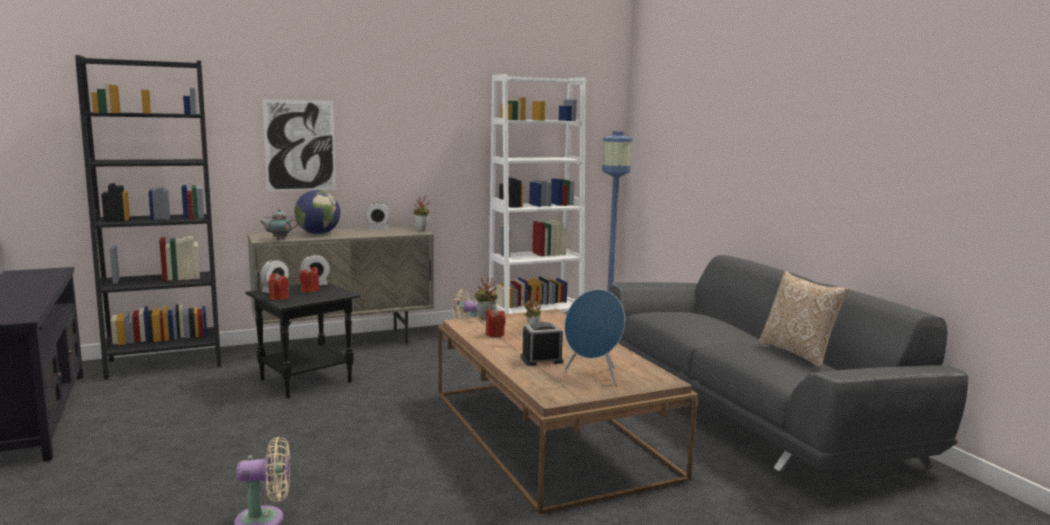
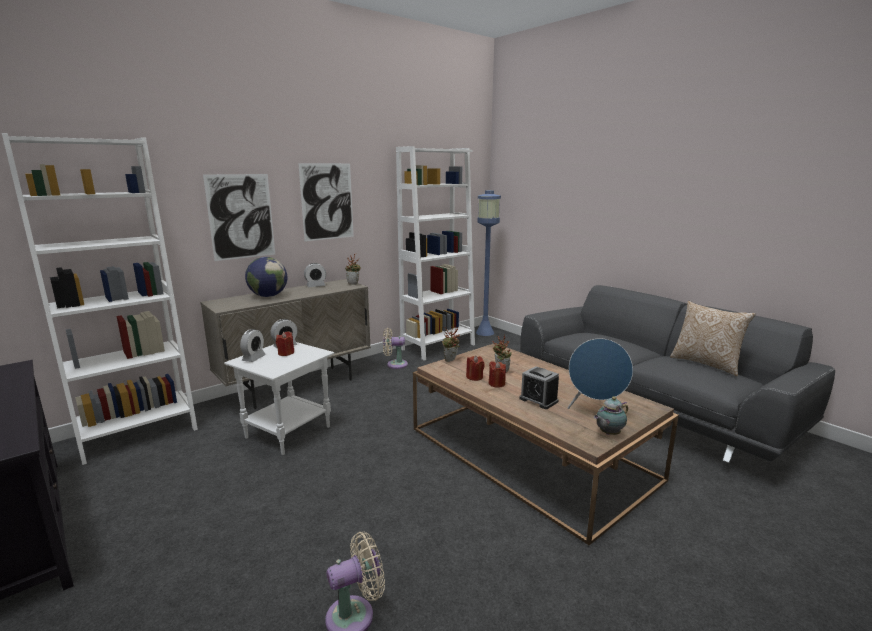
camera: 15 degrees left, 5 degrees up
black bookcase [75,55,221,380] -> white bookcase [2,133,198,465]
black side table [246,282,360,398] -> white side table [224,342,335,455]
teapot [260,209,298,240] -> teapot moved to [594,396,628,435]
red candle [268,273,289,300] -> red candle moved to [489,361,506,388]
alarm clock [520,322,563,366] -> alarm clock turned 105 degrees counterclockwise [519,366,559,409]
none -> picture [298,163,354,242]

